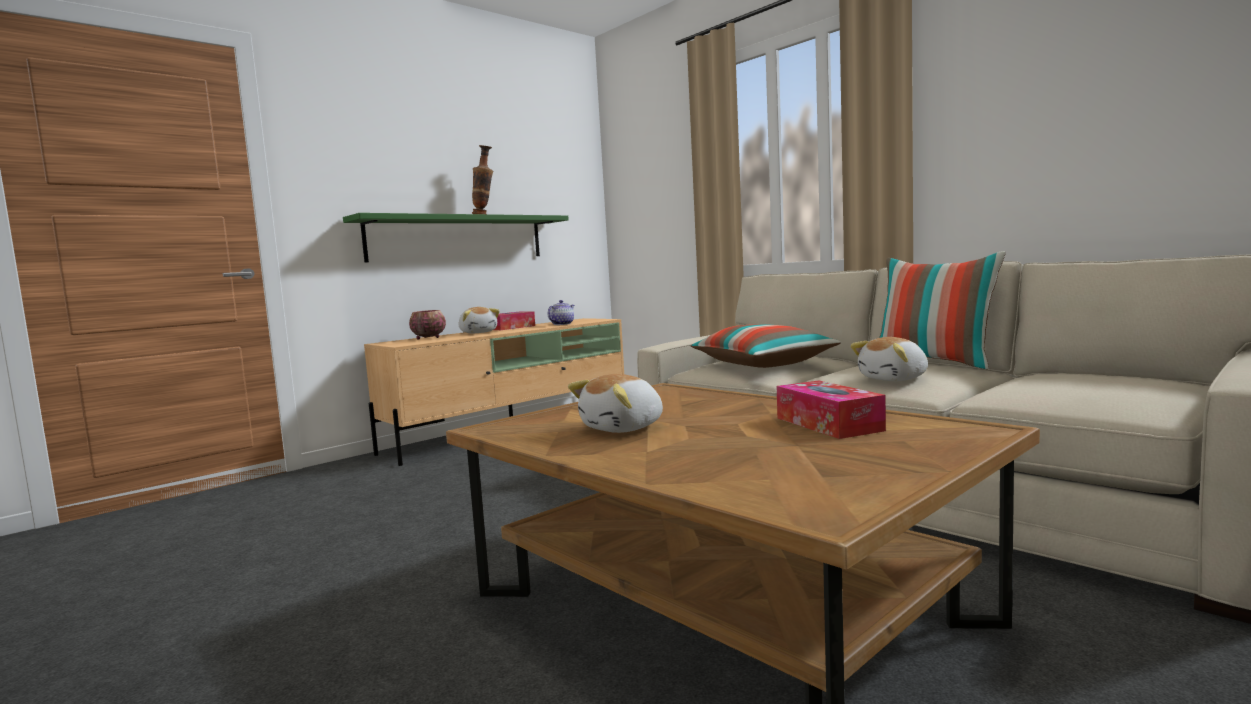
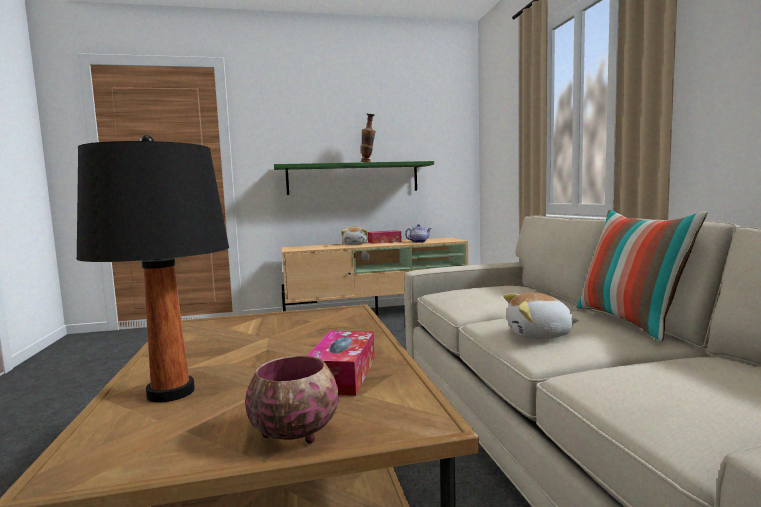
camera: 30 degrees right, 0 degrees up
bowl [409,310,446,339] -> bowl moved to [245,355,339,444]
plush toy [568,374,663,433] -> none
pillow [691,324,841,368] -> none
none -> black table lamp [76,135,229,402]

